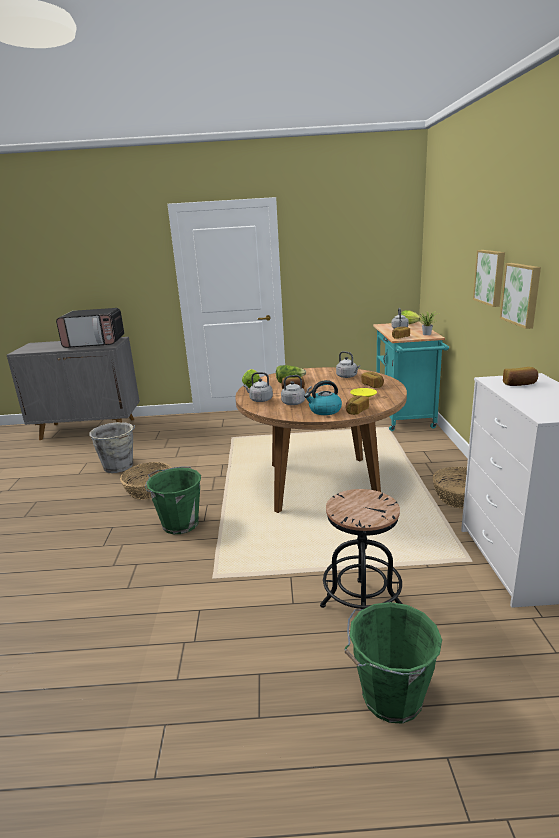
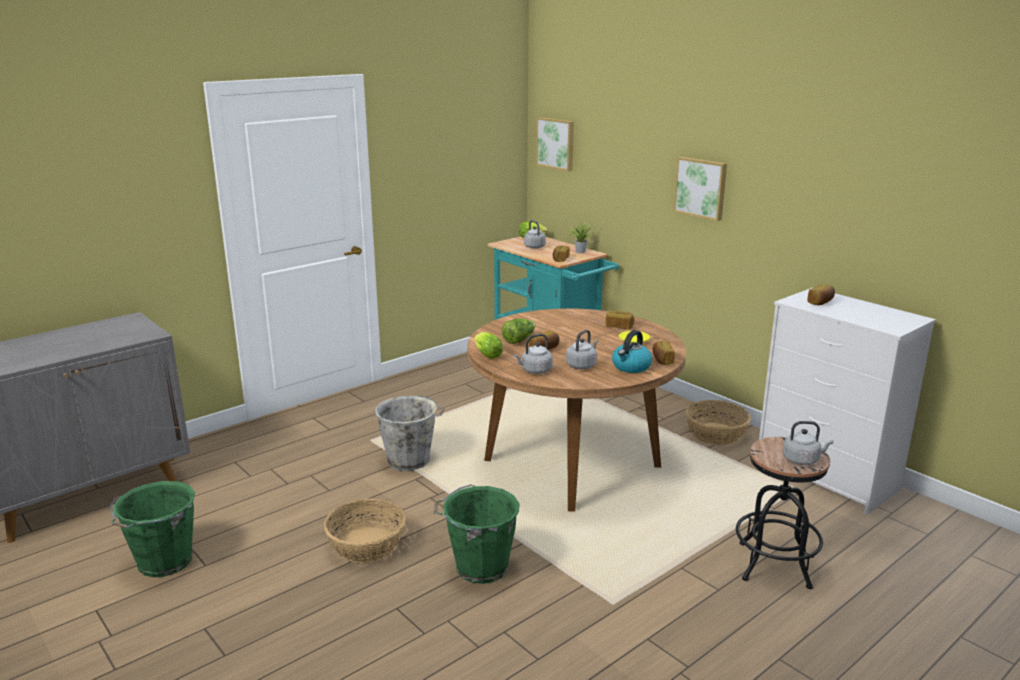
camera: 40 degrees left, 0 degrees up
microwave [56,308,124,348] -> none
grey bucket [90,422,135,473] -> grey bucket moved to [375,396,445,471]
grey kettle [336,351,360,378] -> grey kettle moved to [783,421,833,465]
green bucket [345,602,442,723] -> green bucket moved to [110,481,195,577]
picture [500,263,541,329] -> picture moved to [536,117,574,171]

